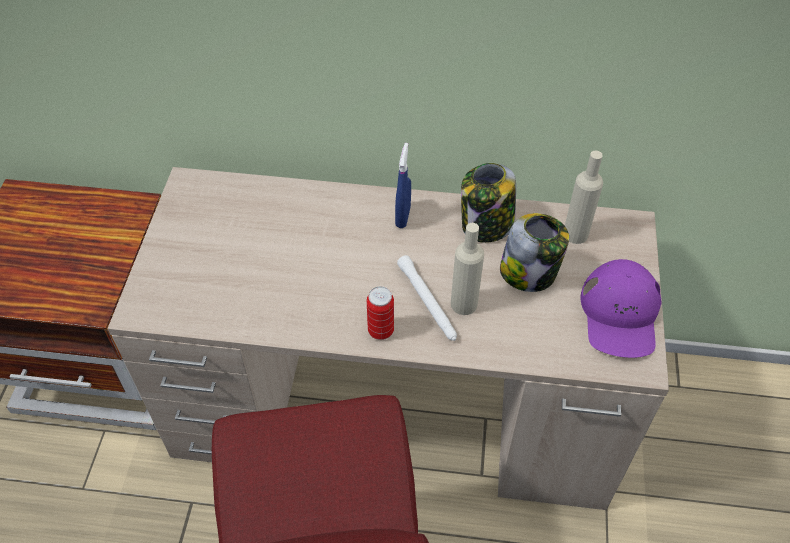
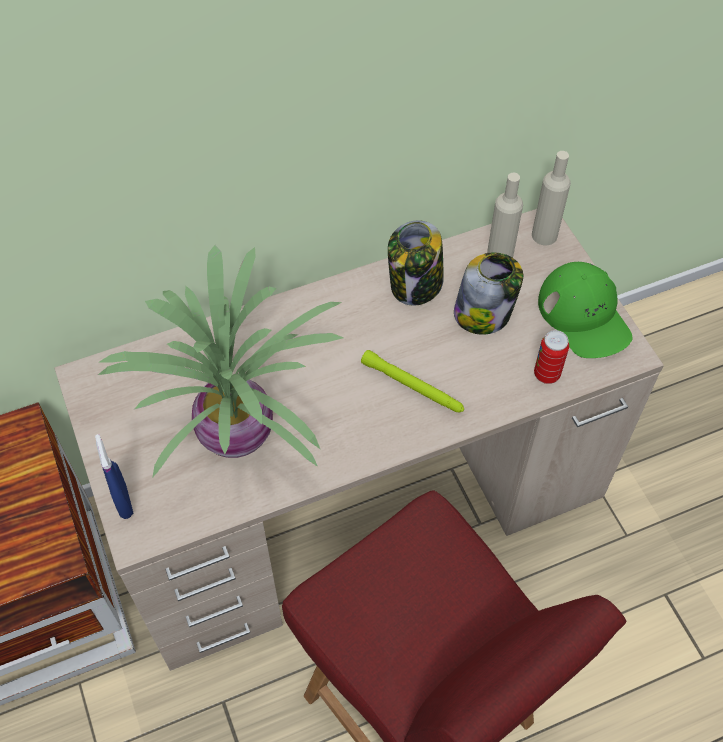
camera: 30 degrees left, 5 degrees up
can [367,286,394,340] -> can moved to [534,330,569,384]
blue spray bottle [395,143,411,228] -> blue spray bottle moved to [95,434,133,519]
white flashlight [397,255,457,341] -> green flashlight [361,350,464,412]
beige bottle [451,223,484,315] -> beige bottle moved to [532,151,571,245]
purple cap [580,259,662,358] -> green cap [538,262,633,358]
none -> potted plant [98,245,344,478]

